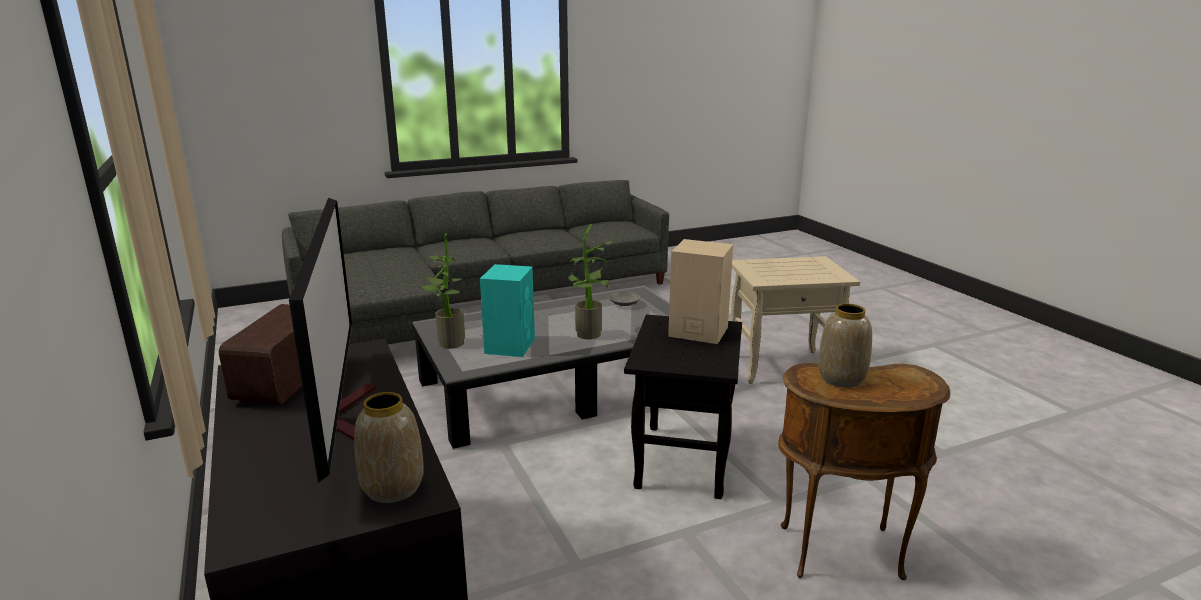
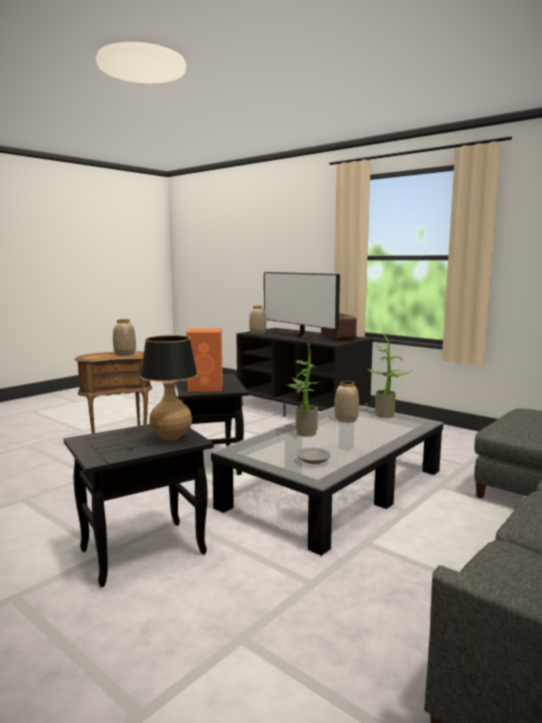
camera: 155 degrees right, 10 degrees down
turquoise speaker [480,264,535,357] -> vase [334,381,359,422]
beige speaker [668,239,733,344] -> orange speaker [186,328,223,392]
beige side table [731,256,860,384] -> black side table [64,424,214,587]
none -> table lamp [123,335,198,450]

